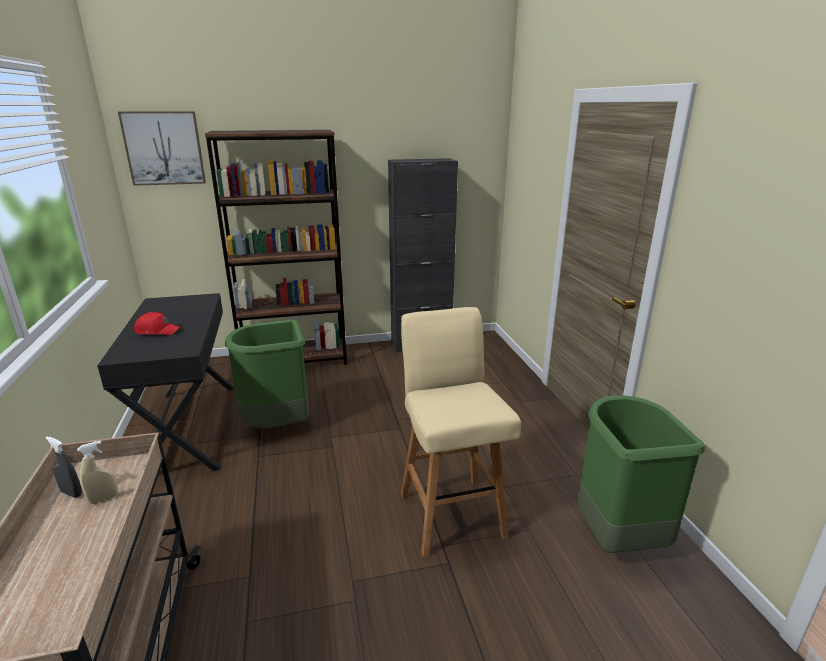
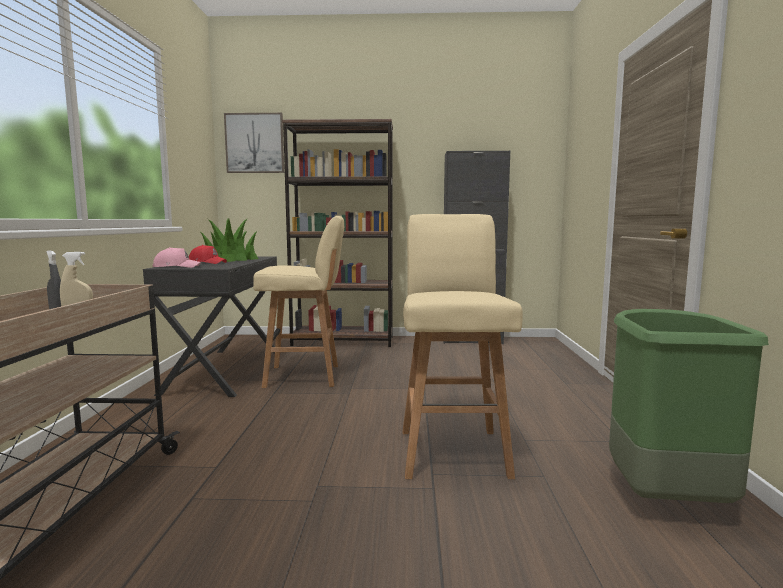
camera: 15 degrees right, 15 degrees down
green trash can [225,320,309,428] -> beige stool [253,216,344,388]
none -> pink cap [152,247,201,268]
none -> potted plant [200,219,259,262]

